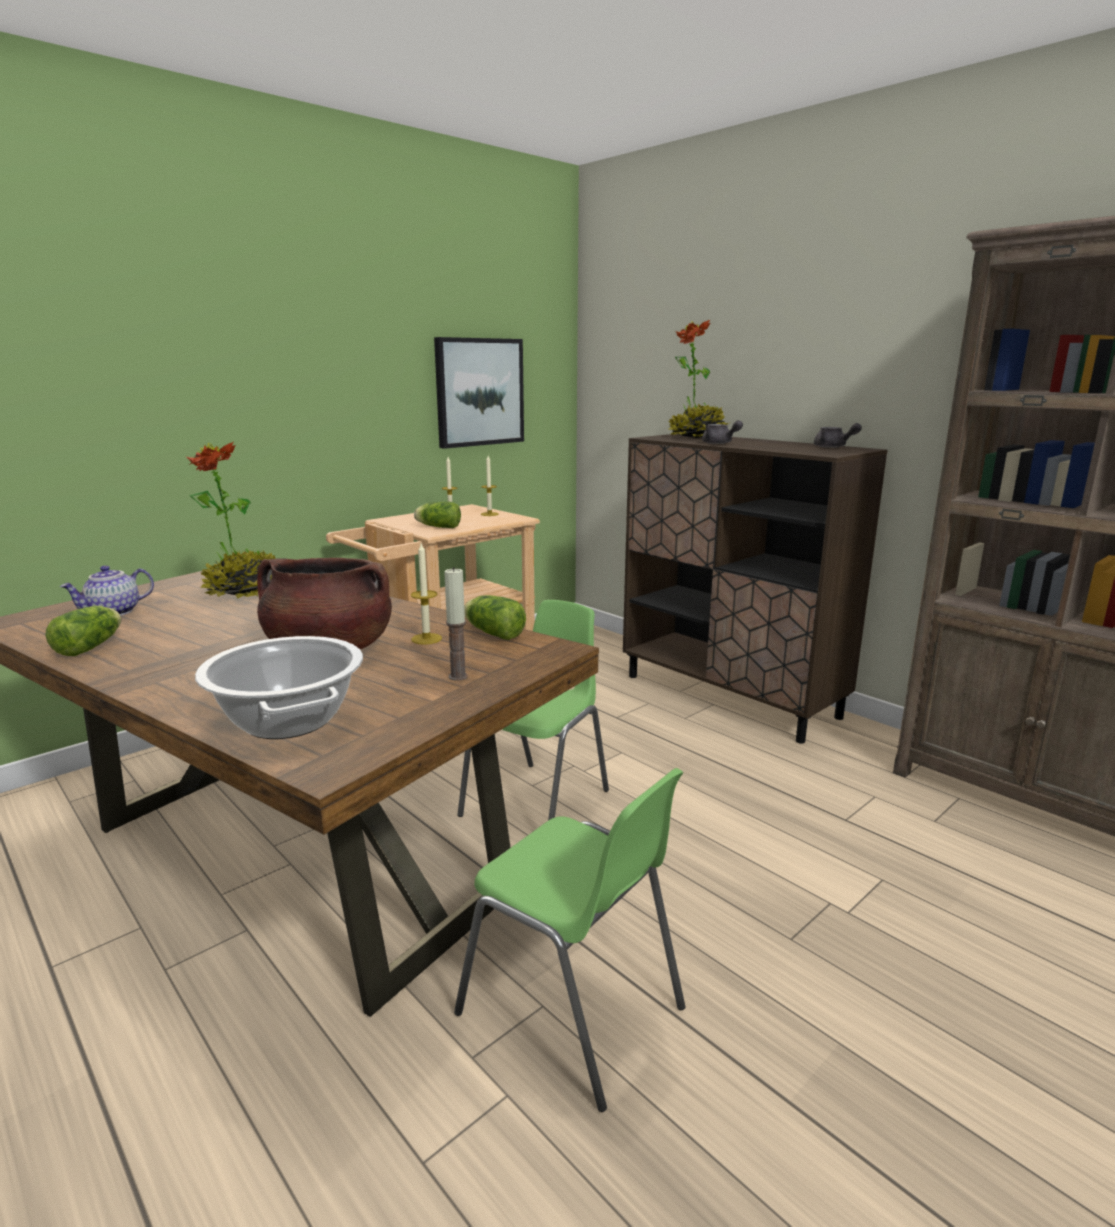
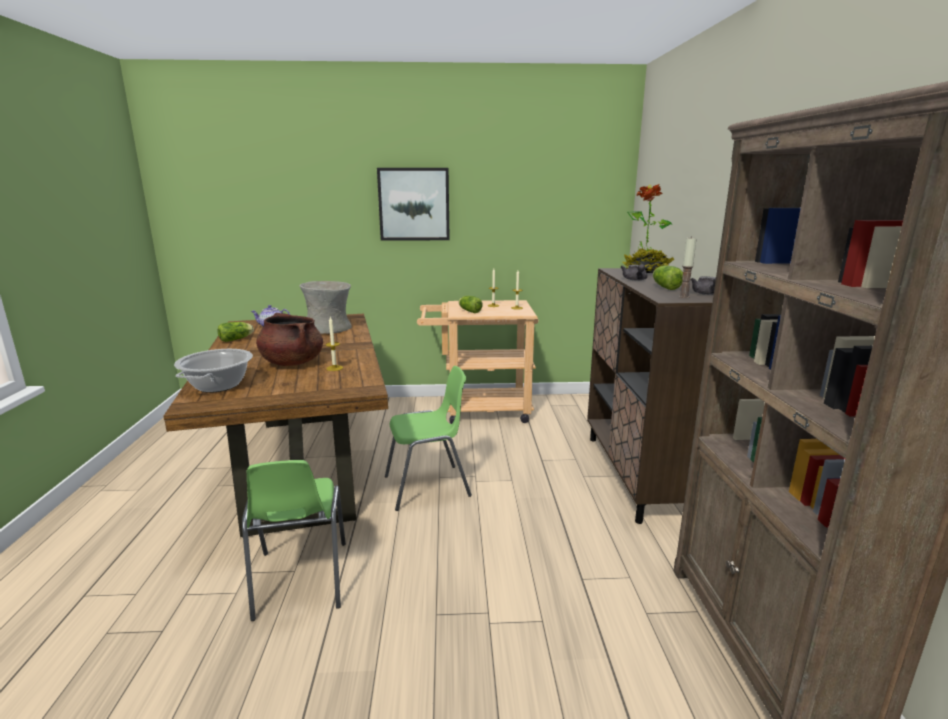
camera: 40 degrees right, 0 degrees up
potted plant [186,442,276,599] -> grey vase [299,281,352,334]
picture [434,337,524,449] -> picture moved to [377,168,450,241]
candle [444,567,468,681] -> candle moved to [679,236,697,298]
lettuce [464,595,526,640] -> lettuce moved to [653,265,683,290]

